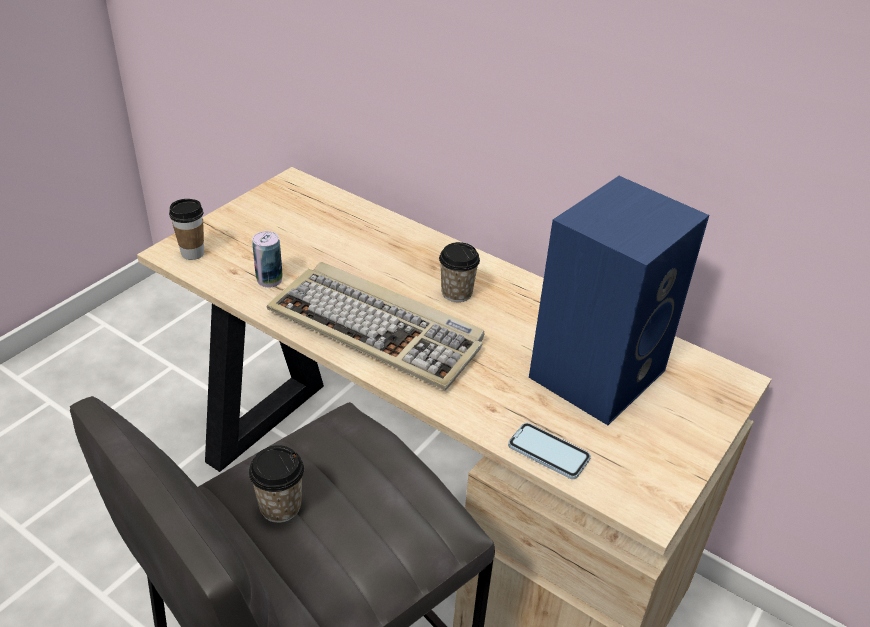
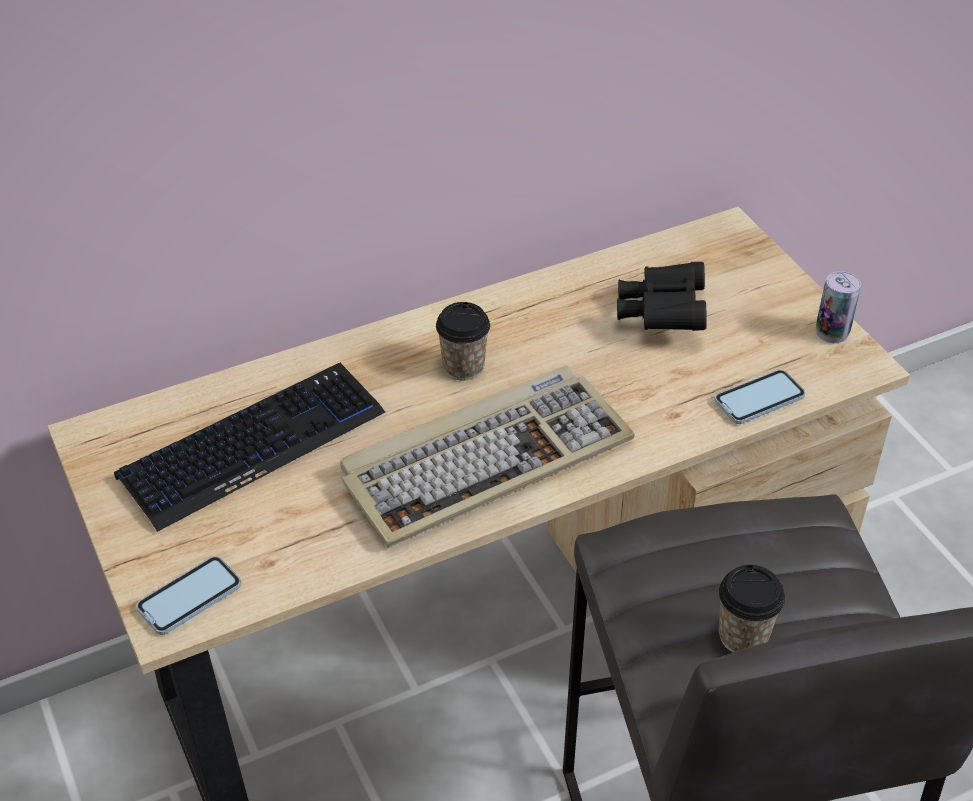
camera: 60 degrees left, 5 degrees up
cup [169,199,204,260] -> phone [136,556,241,635]
can [252,231,283,288] -> can moved to [816,271,861,343]
blue speaker [529,176,709,425] -> black binoculars [617,262,707,331]
none -> keyboard [114,363,385,532]

